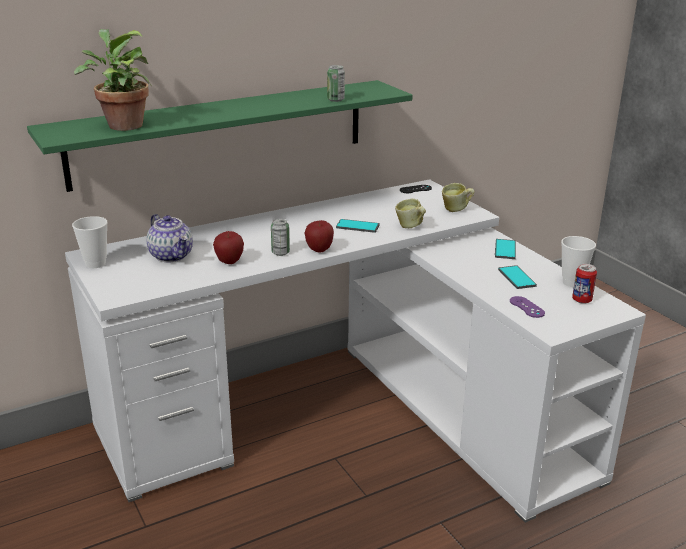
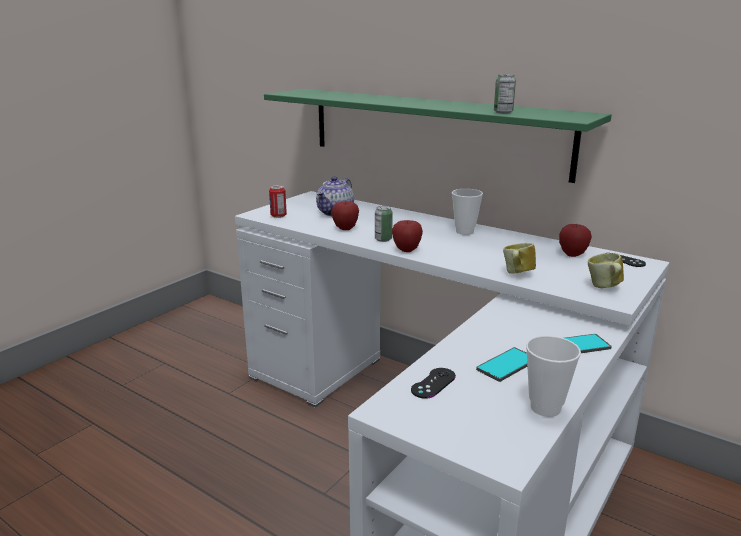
camera: 65 degrees right, 5 degrees down
cup [72,216,108,268] -> cup moved to [452,189,483,235]
potted plant [74,29,151,131] -> none
phone [336,219,380,233] -> none
purple game controller [510,296,545,318] -> black game controller [411,368,456,399]
can [572,264,597,304] -> can moved to [269,185,287,218]
none -> apple [559,224,592,257]

